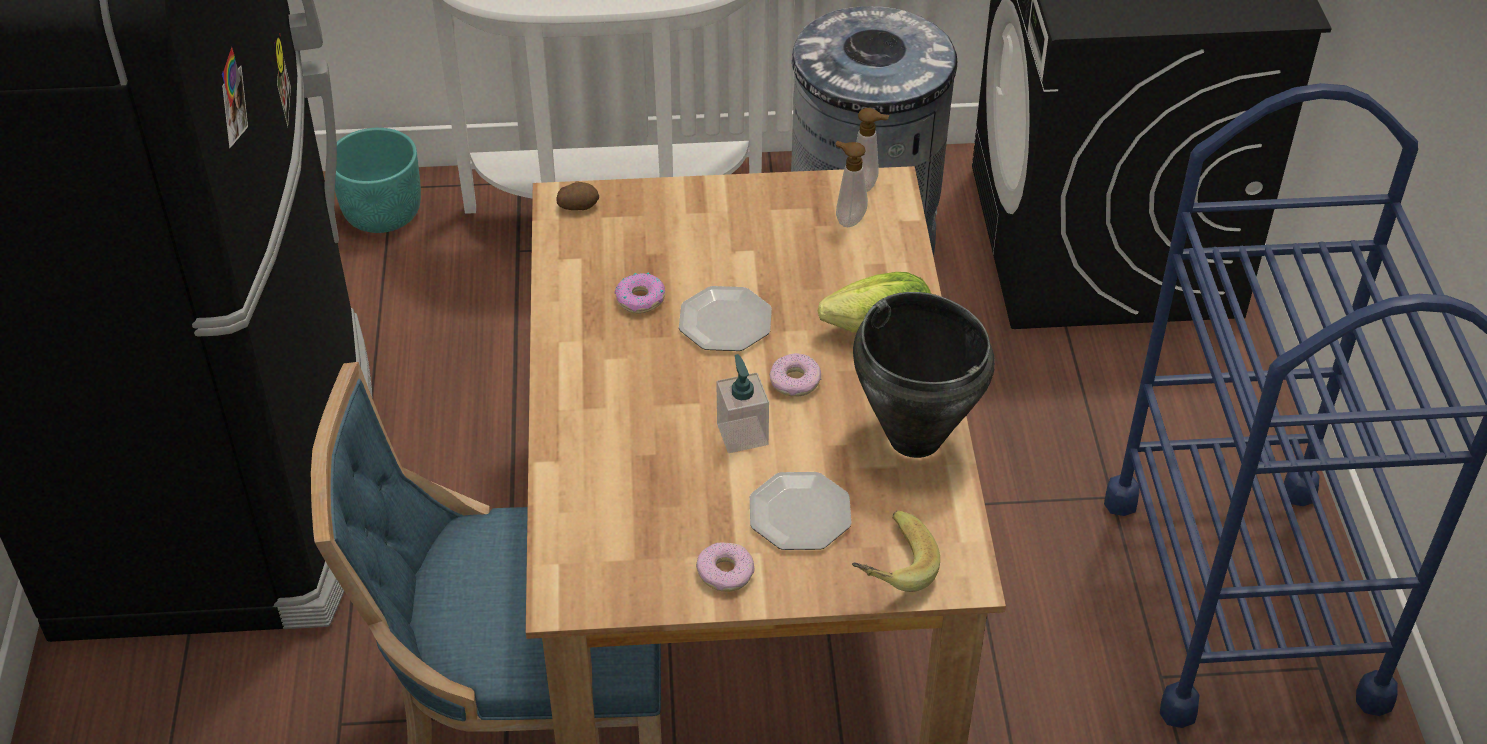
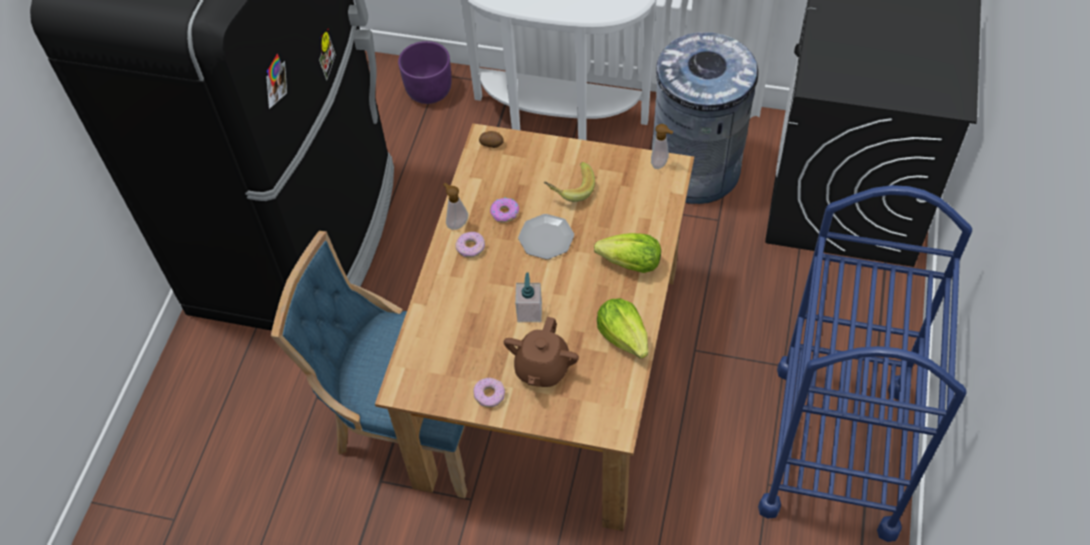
camera: 20 degrees right, 10 degrees up
turquoise planter [335,128,421,233] -> purple planter [398,41,452,104]
plate [750,472,851,550] -> brown teapot [504,317,579,387]
donut [769,353,821,397] -> donut moved to [455,232,485,258]
soap dispenser [836,141,868,227] -> soap dispenser moved to [443,183,468,230]
banana [852,511,940,592] -> banana moved to [544,162,595,202]
black cooking pot [853,292,995,458] -> lettuce [597,298,648,359]

